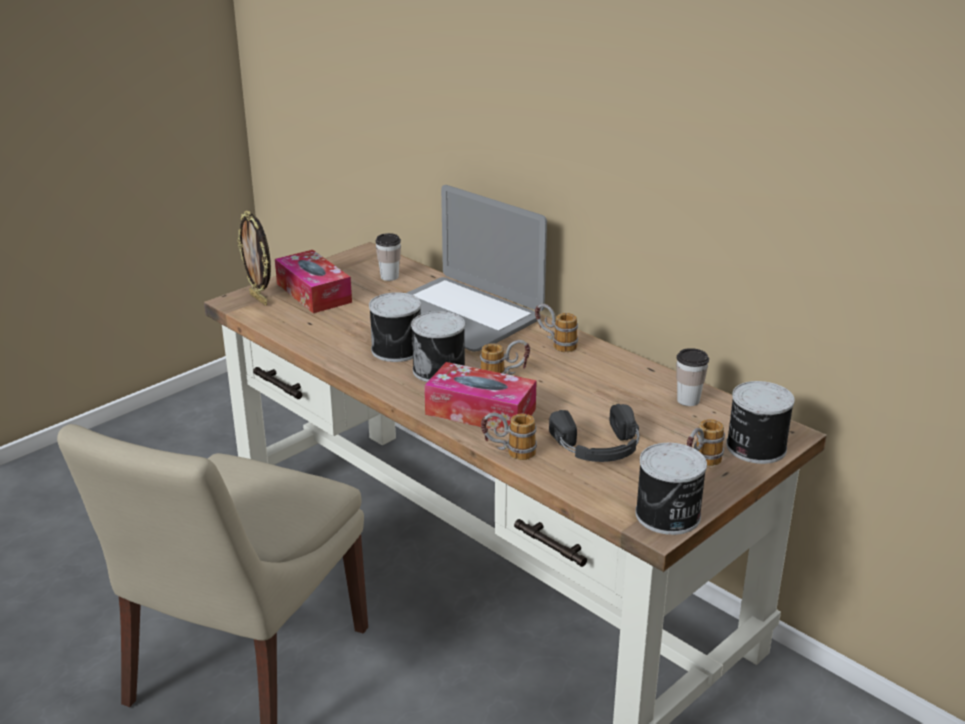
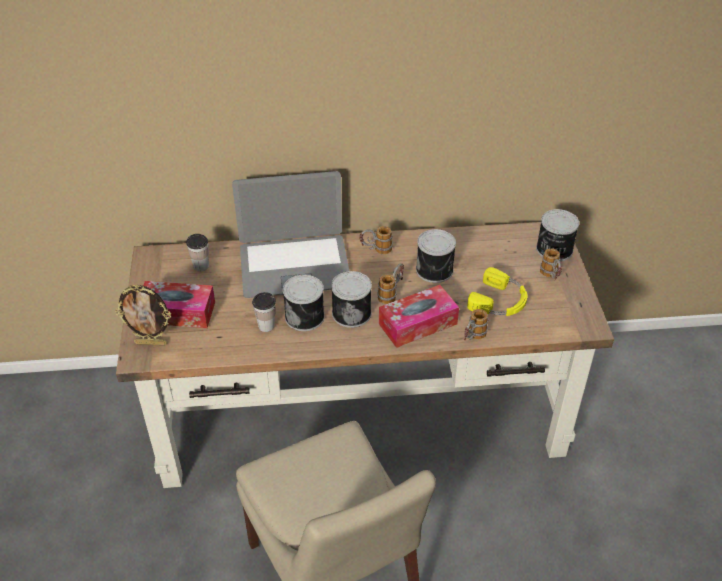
camera: 50 degrees left, 15 degrees up
black headphones [549,404,640,462] -> yellow headphones [467,267,527,316]
can [635,443,707,535] -> can moved to [416,229,456,283]
cup [676,348,709,406] -> cup moved to [252,292,276,332]

